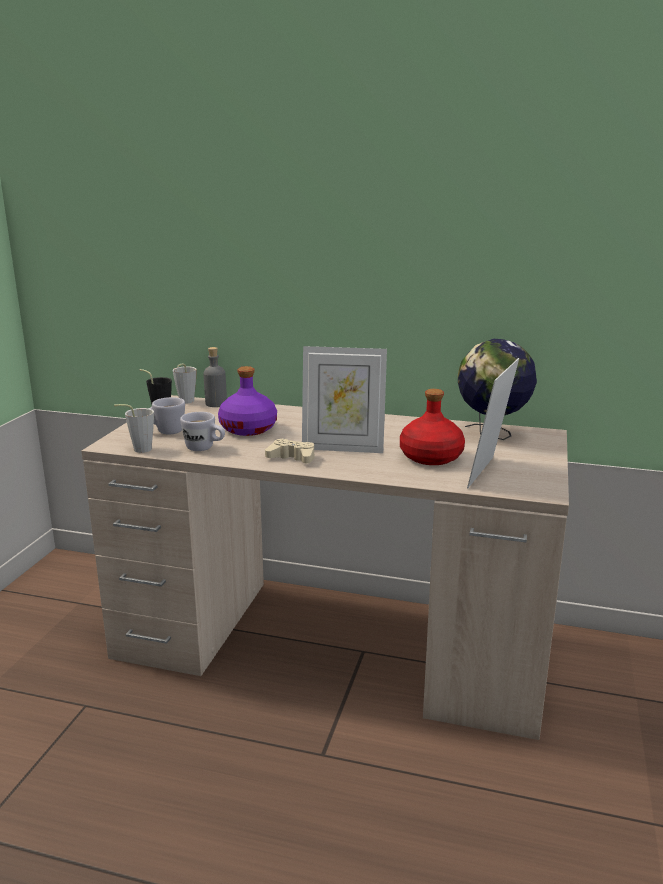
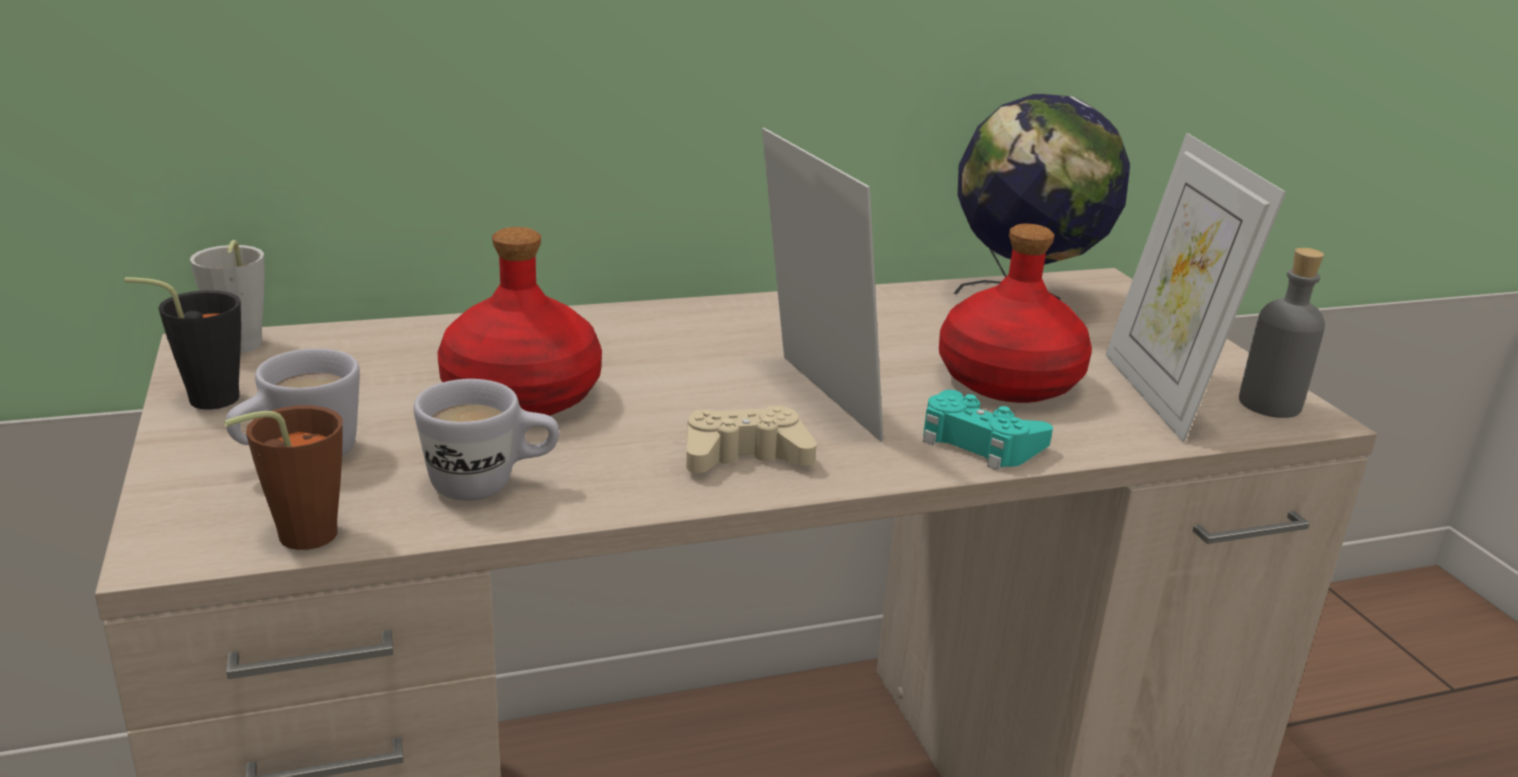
camera: 35 degrees left, 5 degrees up
grey cup [114,404,154,453] -> brown cup [224,405,343,550]
grey bottle [203,347,227,407] -> grey bottle moved to [1239,248,1325,418]
purple bottle [218,366,277,436] -> red bottle [438,227,602,416]
picture frame [302,346,387,453] -> picture frame turned 90 degrees counterclockwise [762,128,883,442]
none -> turquoise game controller [923,390,1053,470]

